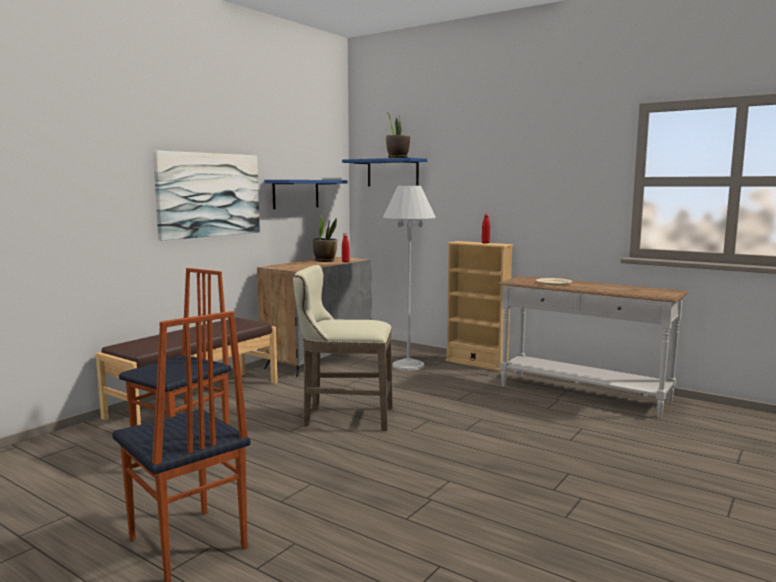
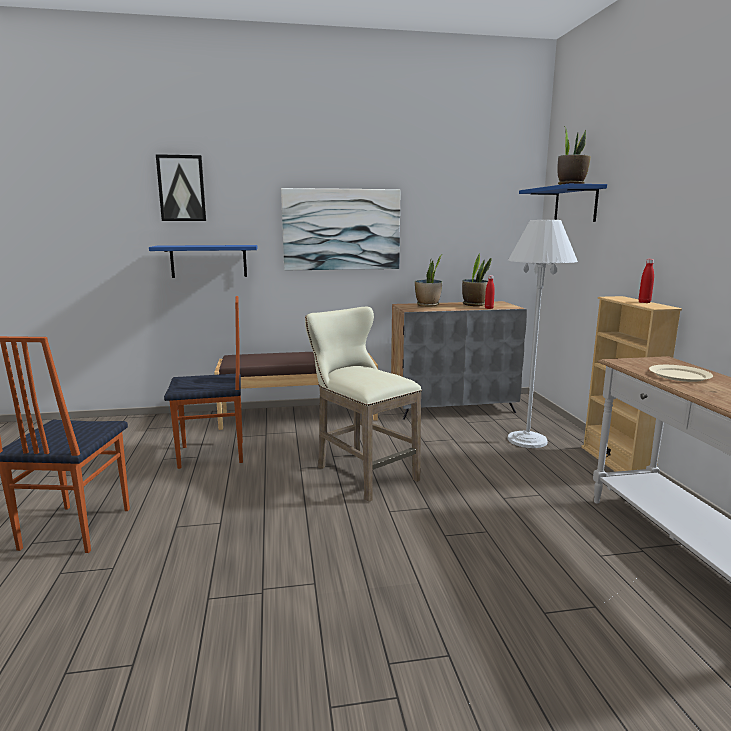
camera: 45 degrees right, 5 degrees up
blue shelf [264,180,348,209] -> blue shelf moved to [149,245,257,278]
none -> picture [156,154,206,221]
none -> potted plant [415,254,442,307]

